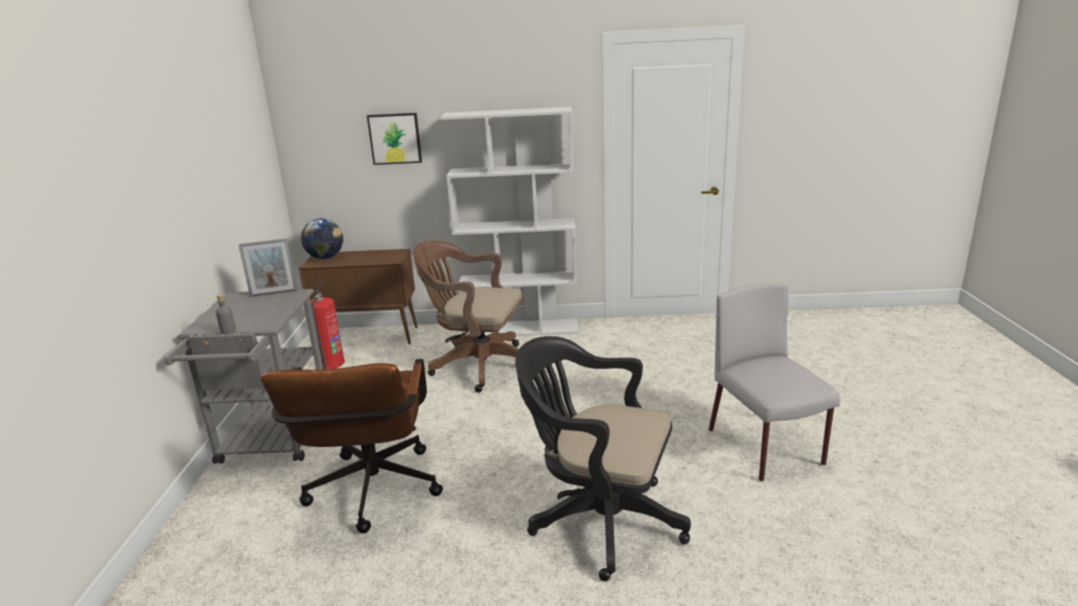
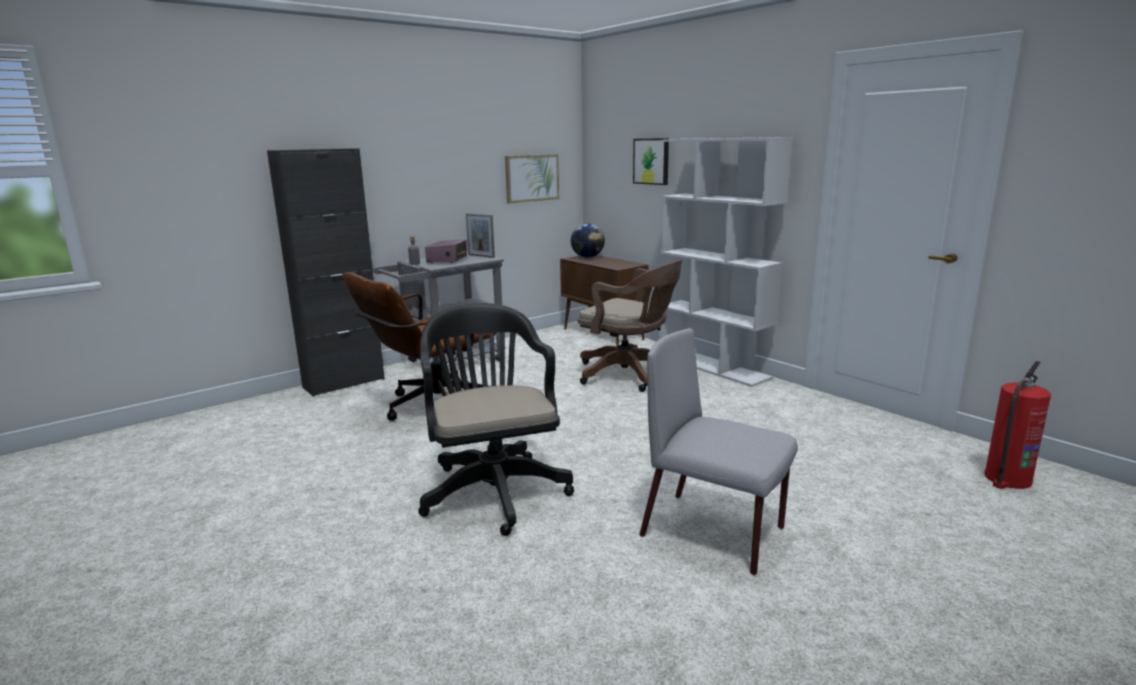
camera: 50 degrees right, 5 degrees down
fire extinguisher [310,281,345,369] -> fire extinguisher moved to [984,361,1051,489]
brown office chair [413,240,523,393] -> brown office chair turned 150 degrees clockwise [578,259,682,392]
grey chair [709,283,840,481] -> grey chair turned 90 degrees counterclockwise [639,328,798,575]
none -> black cabinet [267,148,385,397]
none -> radio [425,239,467,263]
none -> picture [505,154,559,203]

